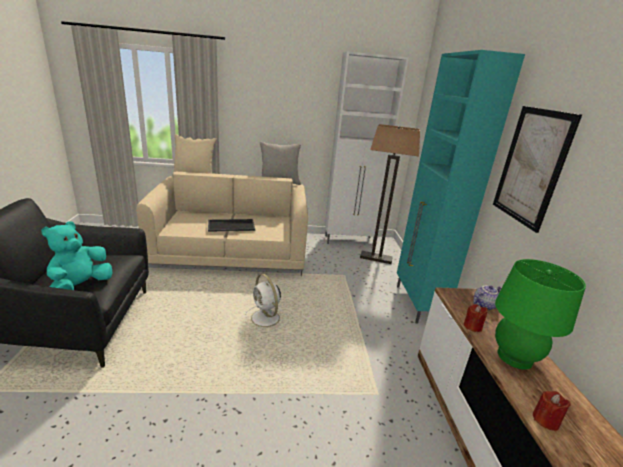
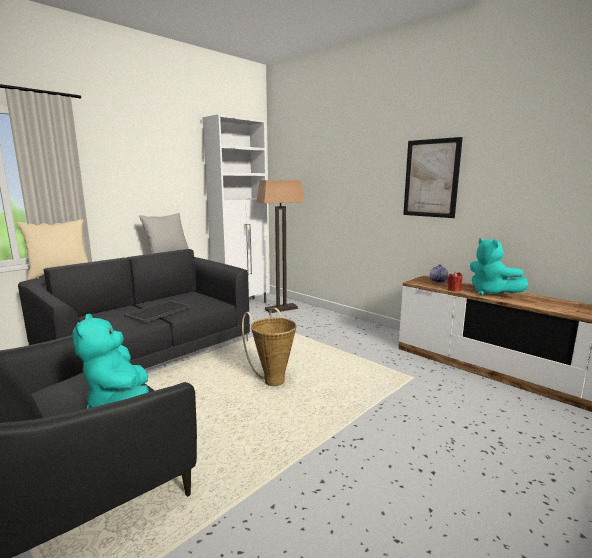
camera: 40 degrees left, 10 degrees down
beige sofa [136,171,308,276] -> black sofa [18,249,250,370]
white fan [244,274,288,332] -> basket [242,308,297,386]
turquoise cabinet [397,50,525,324] -> none
green table lamp [495,259,586,369] -> turquoise plush toy [470,238,528,295]
red candle [533,391,571,431] -> none

